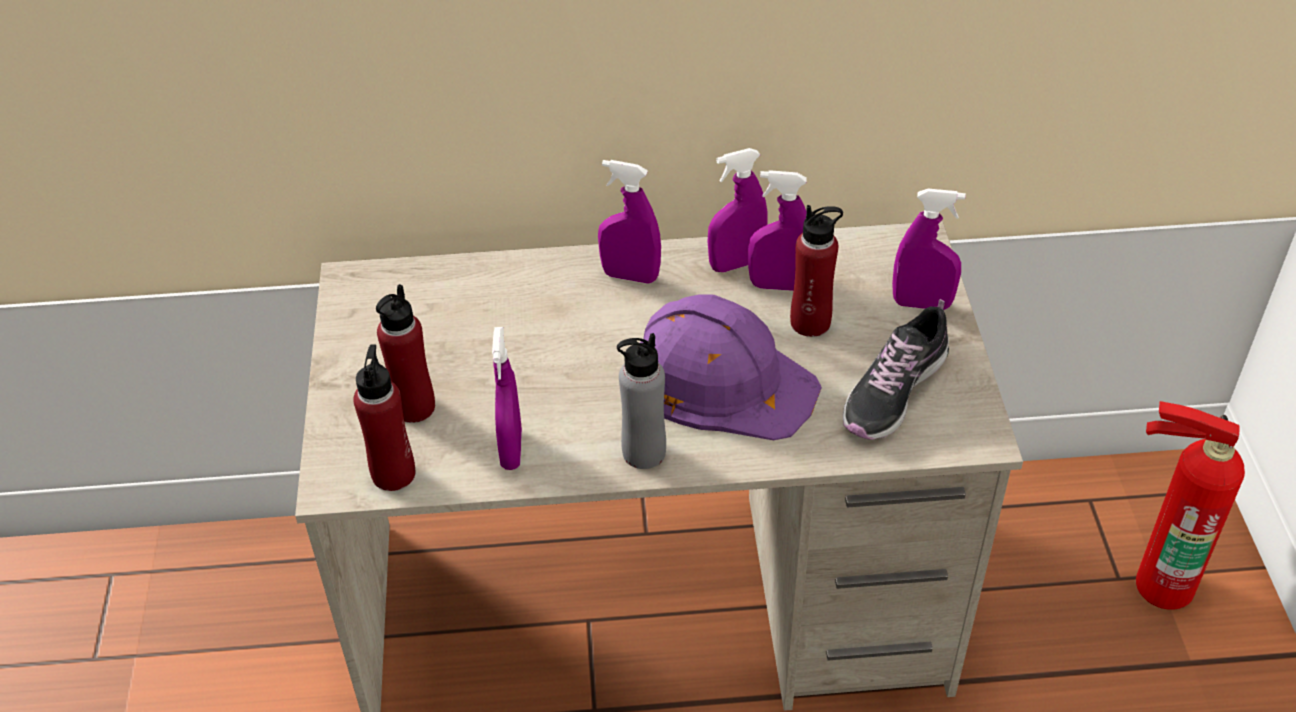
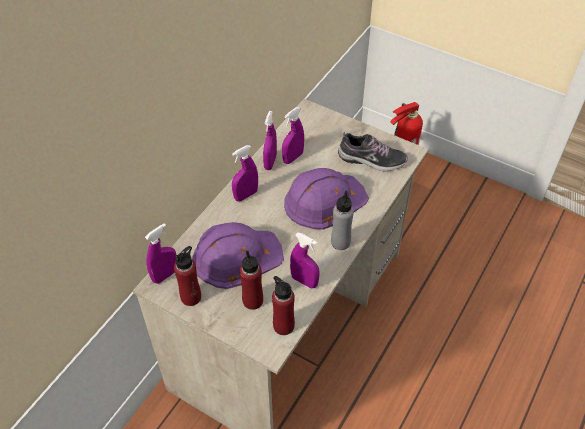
camera: 55 degrees left, 5 degrees up
red bottle [790,205,843,337] -> red bottle moved to [174,246,201,306]
shoe [843,299,949,440] -> shoe turned 60 degrees counterclockwise [338,132,408,172]
purple spray bottle [892,189,966,310] -> purple spray bottle moved to [145,223,176,284]
none -> purple hard hat [192,222,284,289]

